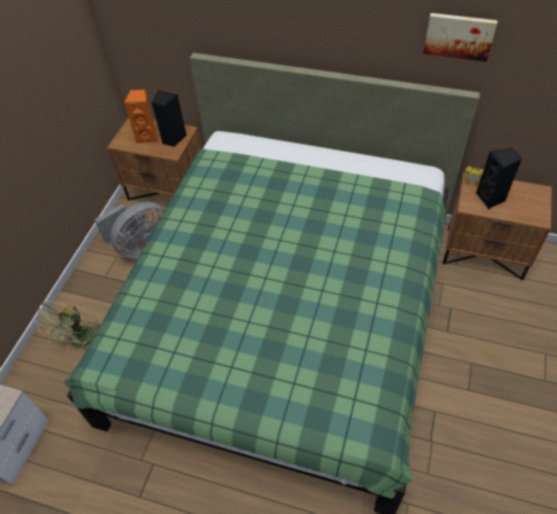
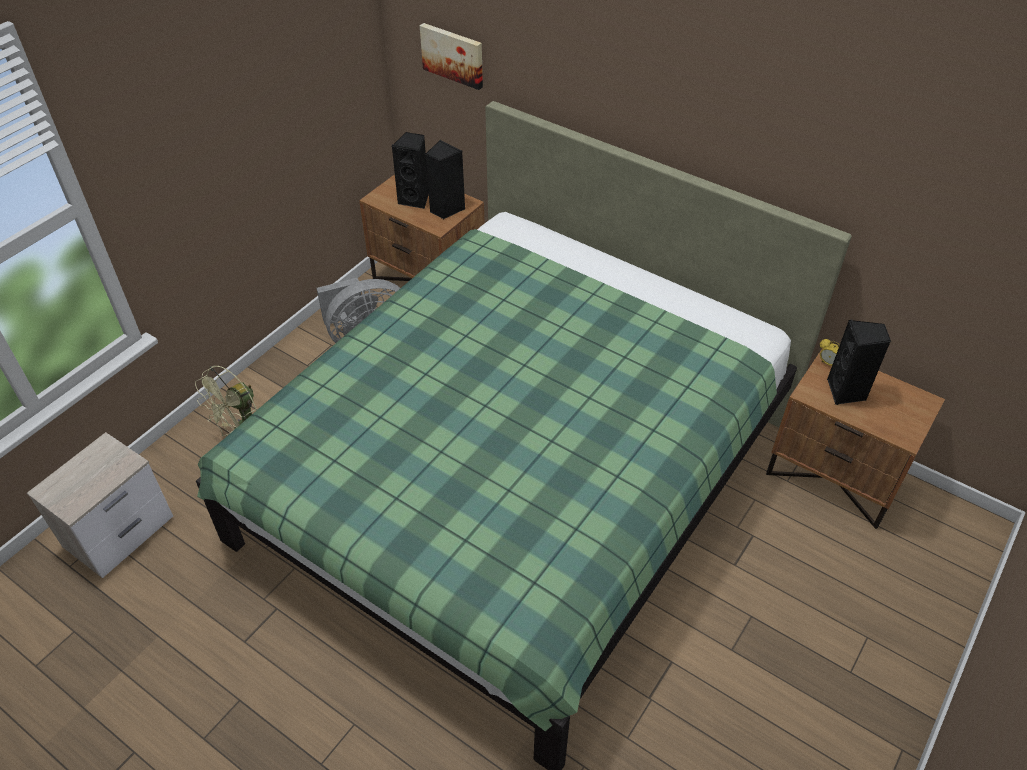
camera: 15 degrees right, 5 degrees down
orange speaker [124,89,158,144] -> black speaker [392,132,429,209]
picture [423,13,498,62] -> picture moved to [420,23,483,90]

